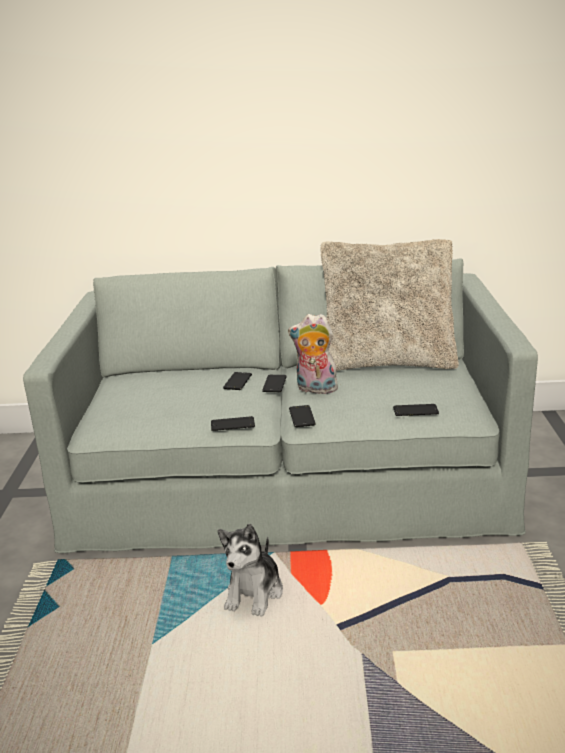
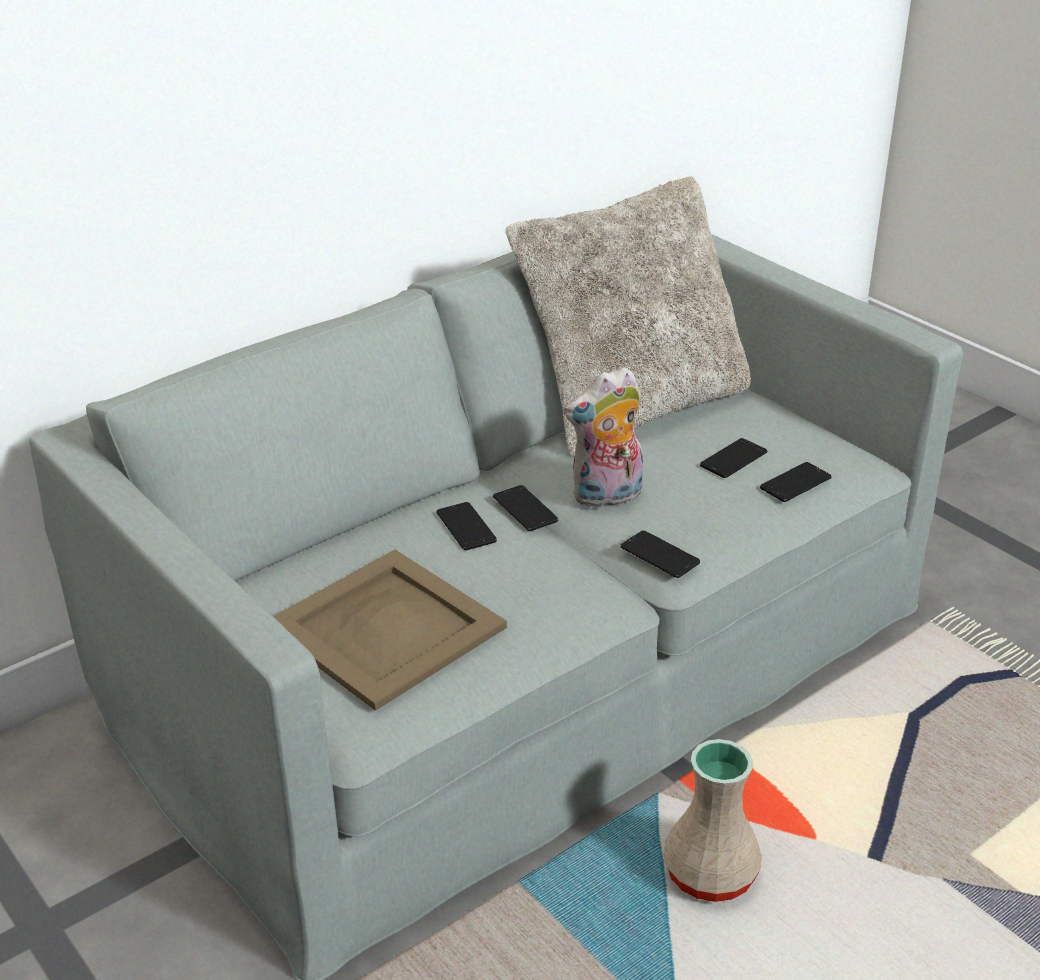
camera: 40 degrees left, 10 degrees up
phone [211,416,255,431] -> phone moved to [700,438,767,478]
plush toy [218,524,283,617] -> beige vase [663,739,762,902]
none -> beige tray [273,549,507,711]

